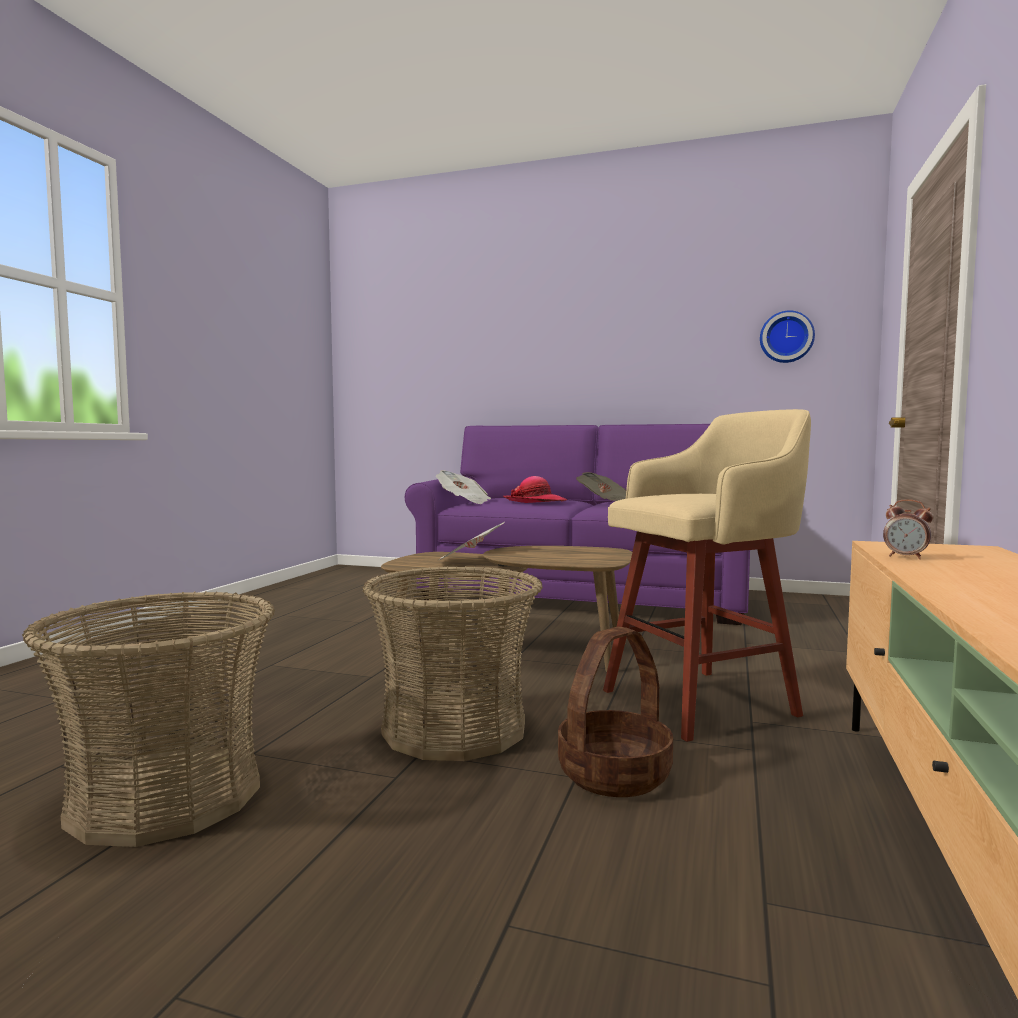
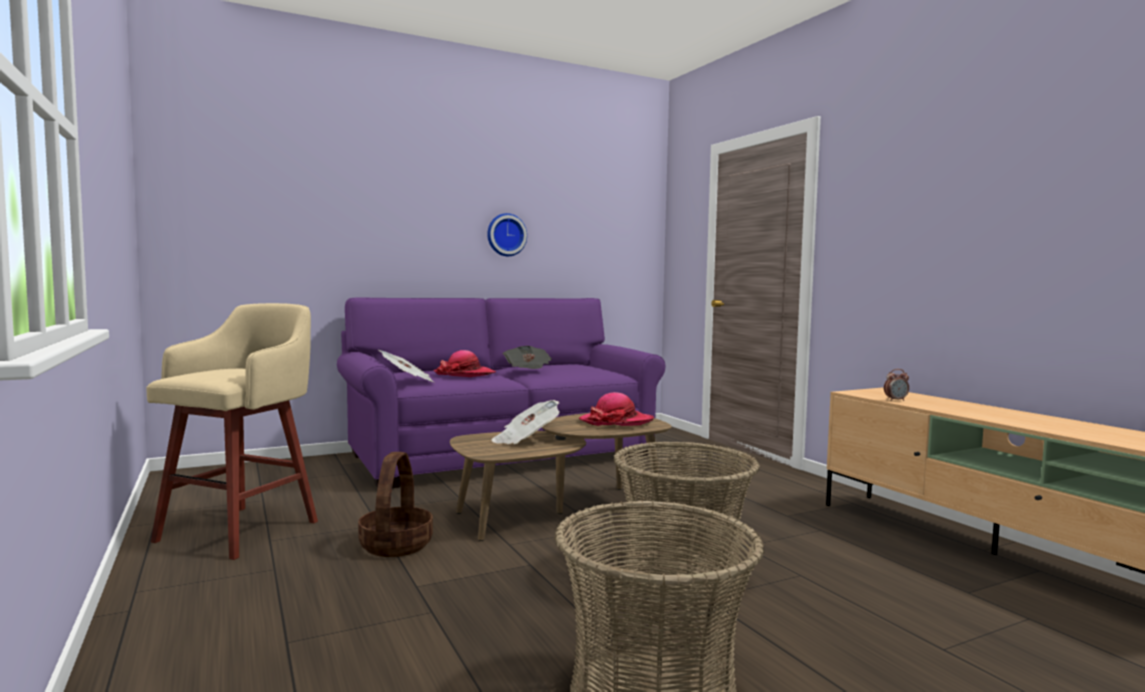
camera: 45 degrees left, 0 degrees up
basket [558,627,673,797] -> basket moved to [358,452,433,557]
beige stool [603,409,811,742] -> beige stool moved to [146,303,318,560]
wall clock [760,310,815,363] -> wall clock moved to [487,213,527,256]
none -> hat [579,392,654,426]

